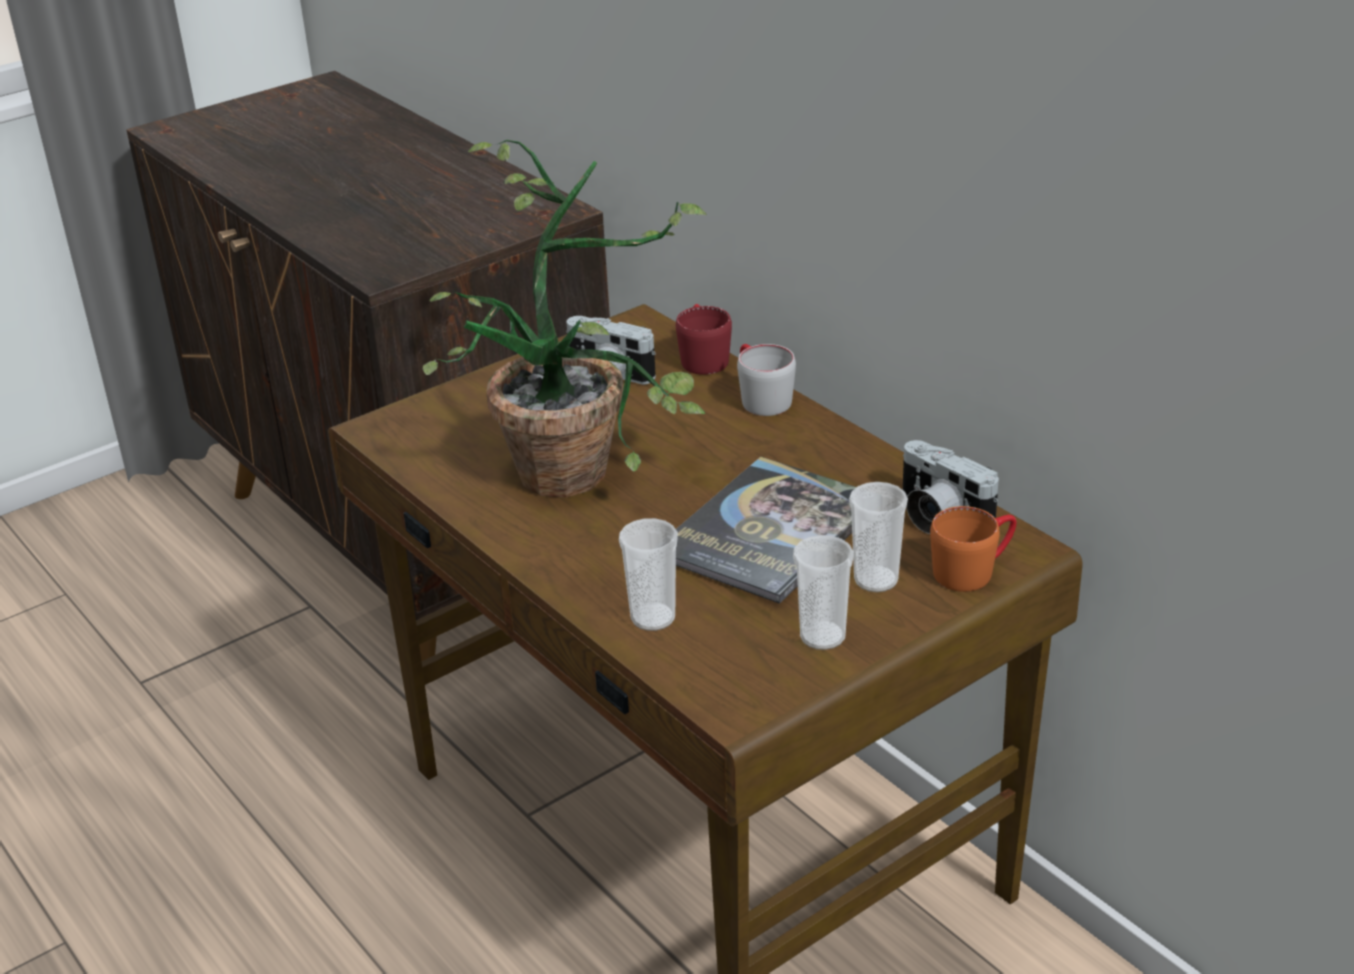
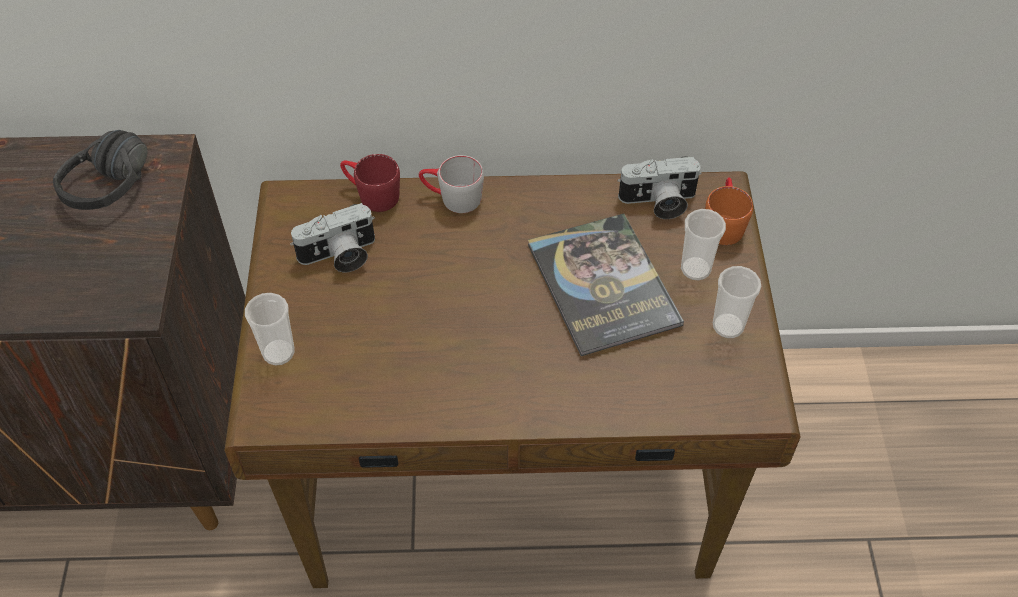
camera: 55 degrees left, 20 degrees up
potted plant [423,140,707,498] -> none
cup [619,518,678,631] -> cup moved to [245,293,295,366]
none -> black headphones [53,130,148,210]

